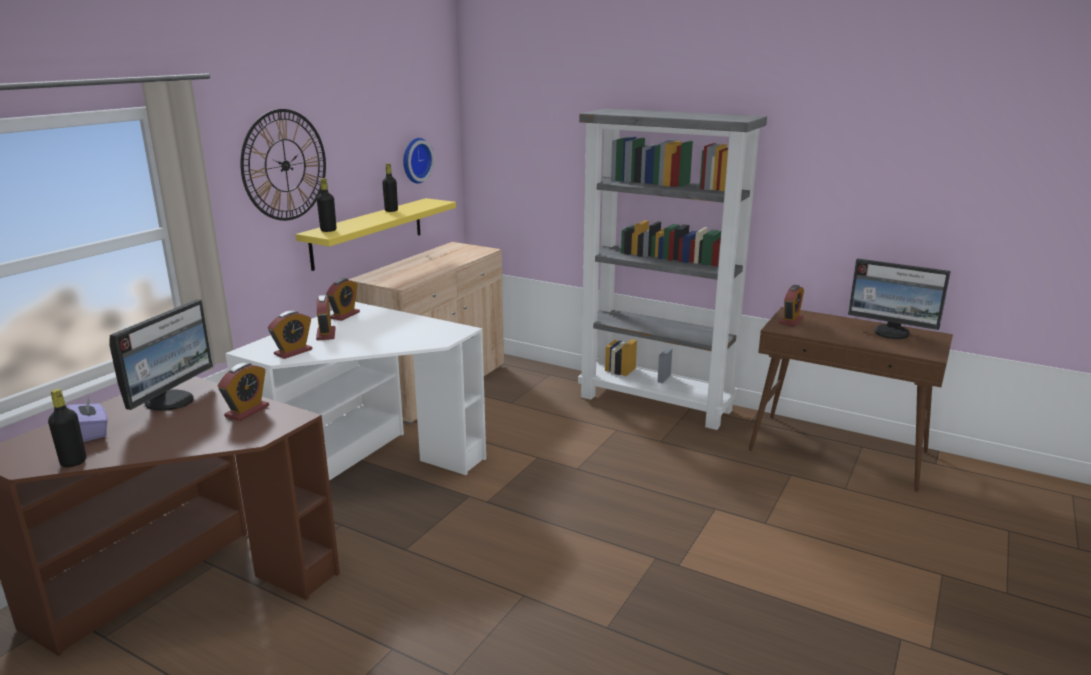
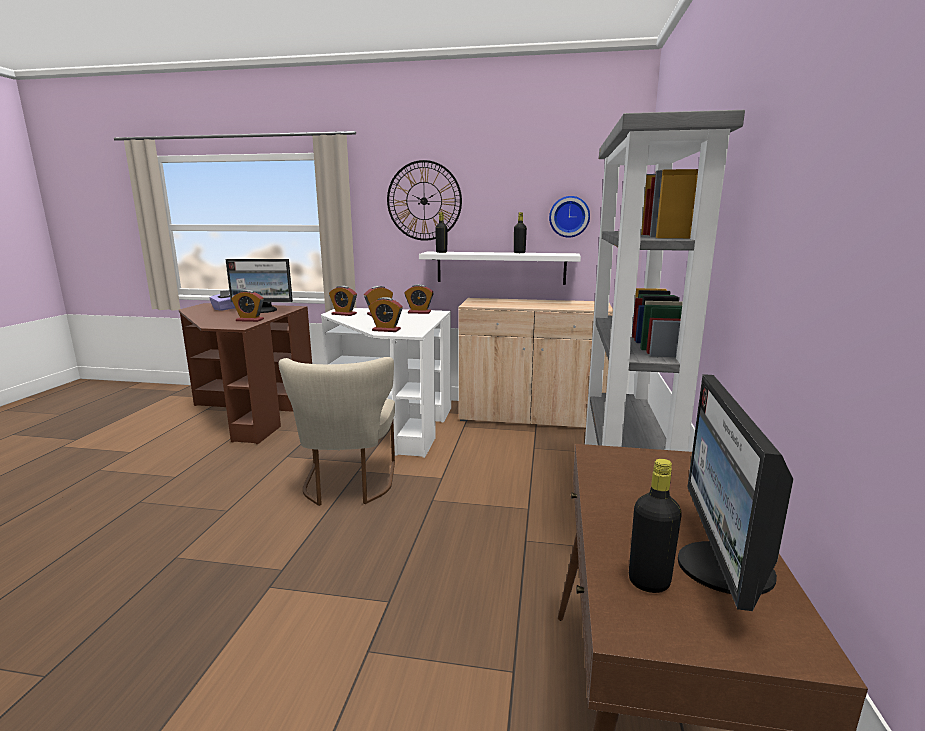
camera: 70 degrees right, 5 degrees down
black bottle [48,389,86,468] -> black bottle moved to [629,459,682,593]
yellow shelf [295,198,456,271] -> white shelf [419,252,581,285]
alarm clock [779,285,804,326] -> alarm clock moved to [369,297,403,332]
none -> beige chair [278,357,395,506]

